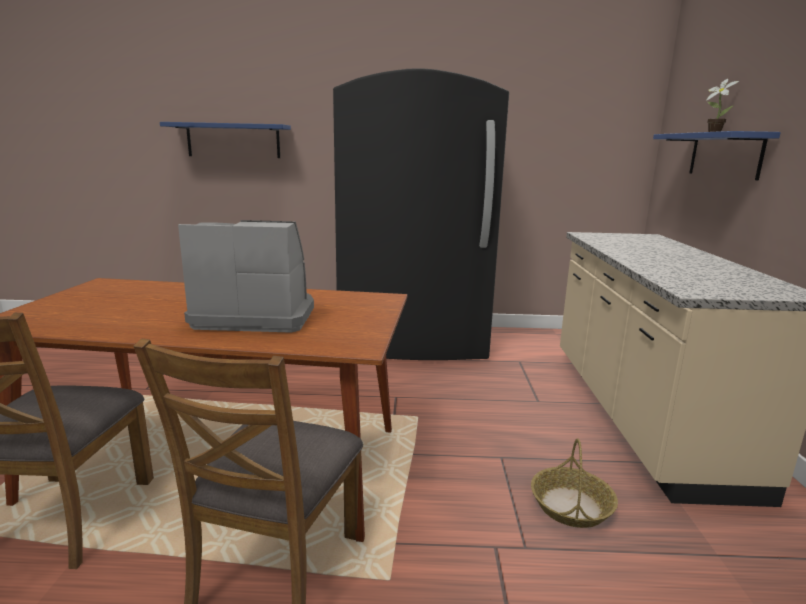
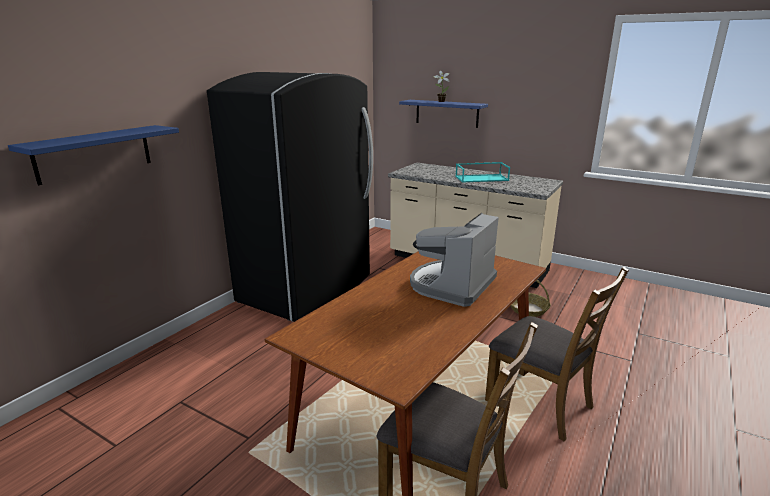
camera: 60 degrees left, 5 degrees up
none -> turquoise tray [455,162,510,182]

